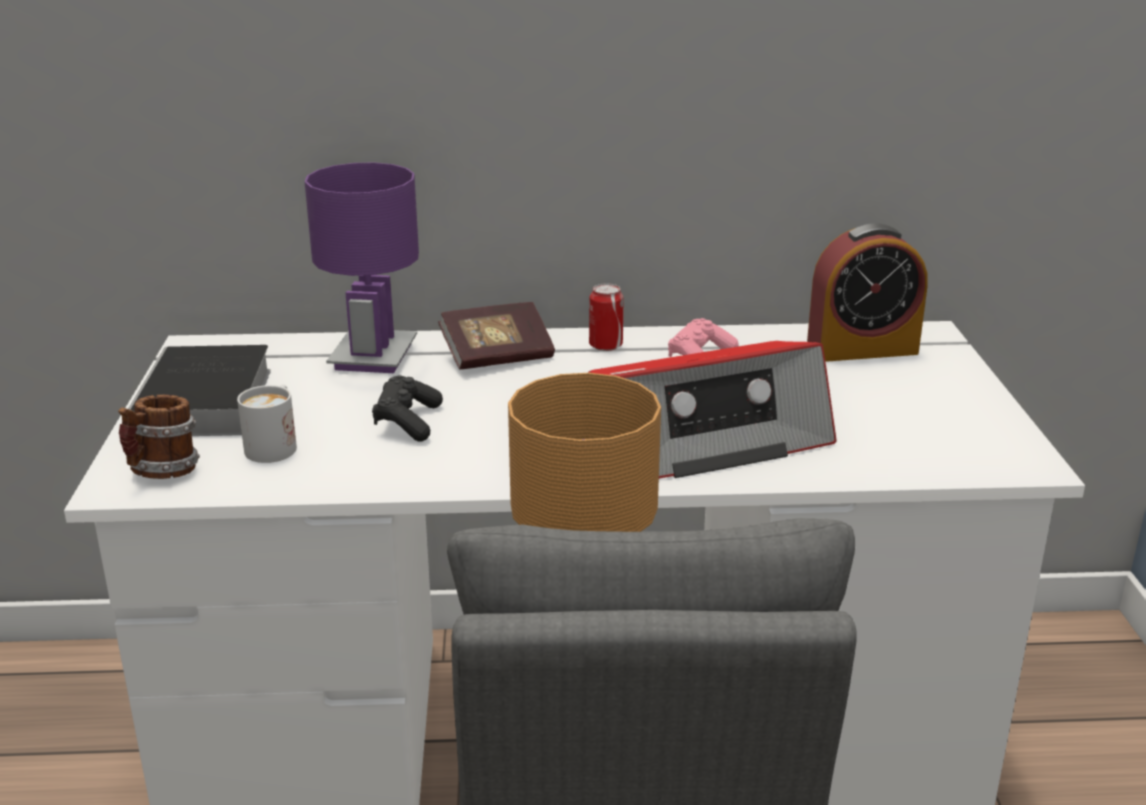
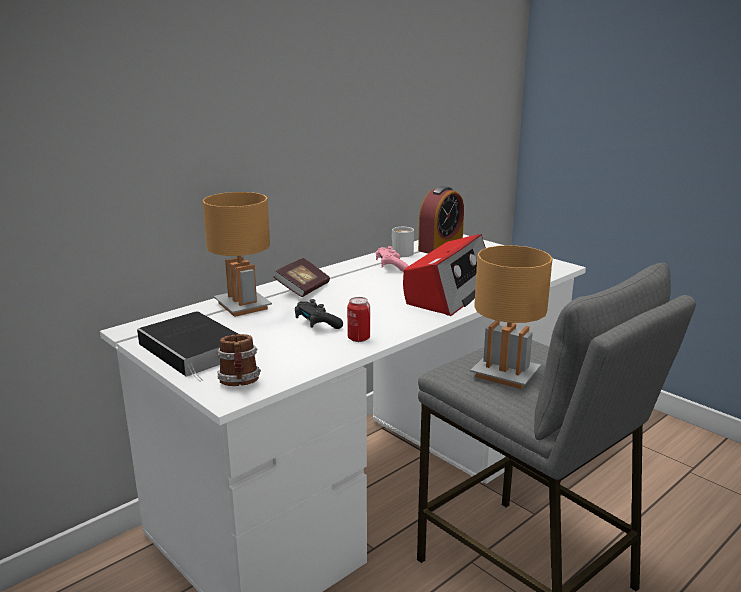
camera: 40 degrees left, 5 degrees down
white mug [237,385,297,463] -> white mug moved to [392,227,414,257]
purple table lamp [305,162,419,373] -> brown table lamp [202,192,272,317]
can [589,283,623,351] -> can moved to [347,297,370,342]

